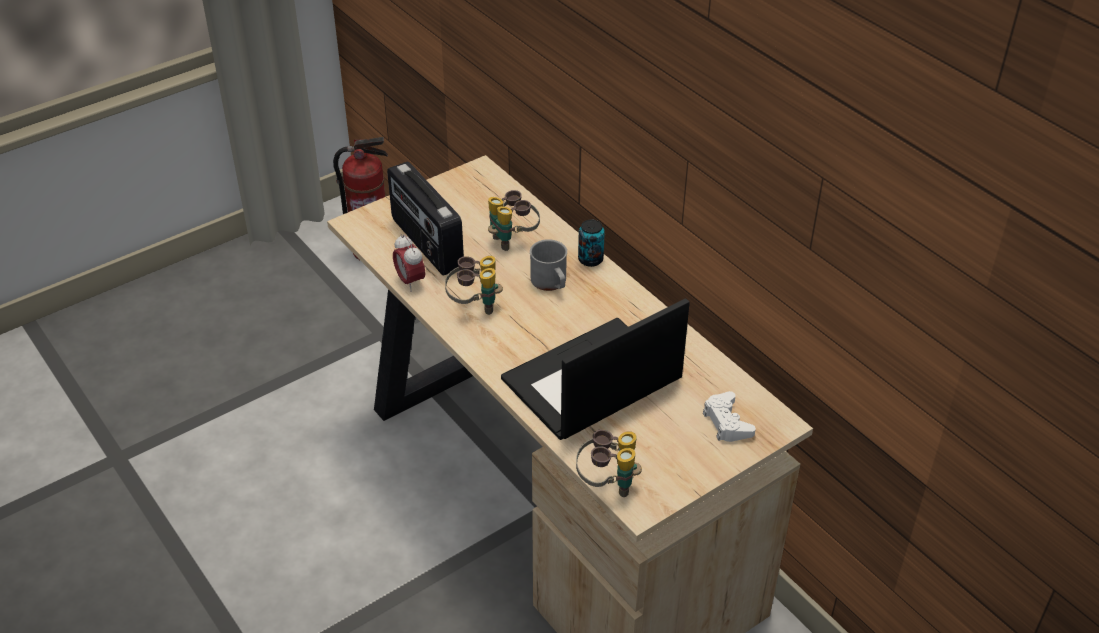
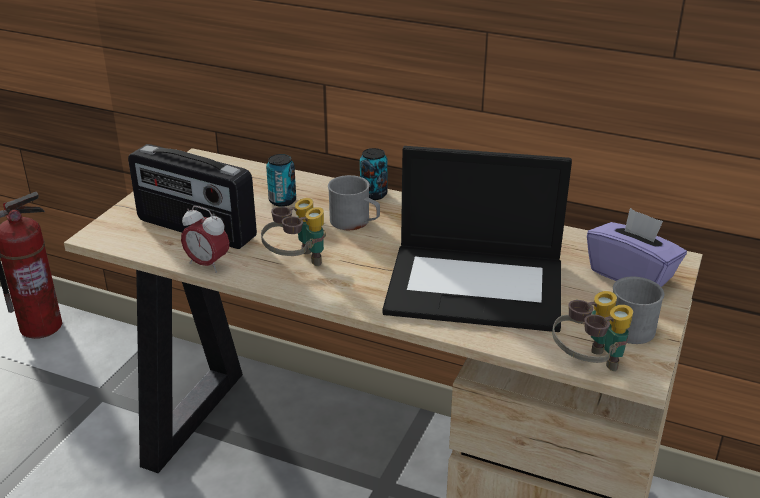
camera: 30 degrees left, 10 degrees down
binoculars [488,190,540,251] -> can [266,154,296,207]
laptop [501,299,690,440] -> laptop turned 105 degrees counterclockwise [383,146,572,332]
white game controller [703,391,756,442] -> purple tissue box [587,208,687,287]
none -> grey mug [613,277,664,344]

